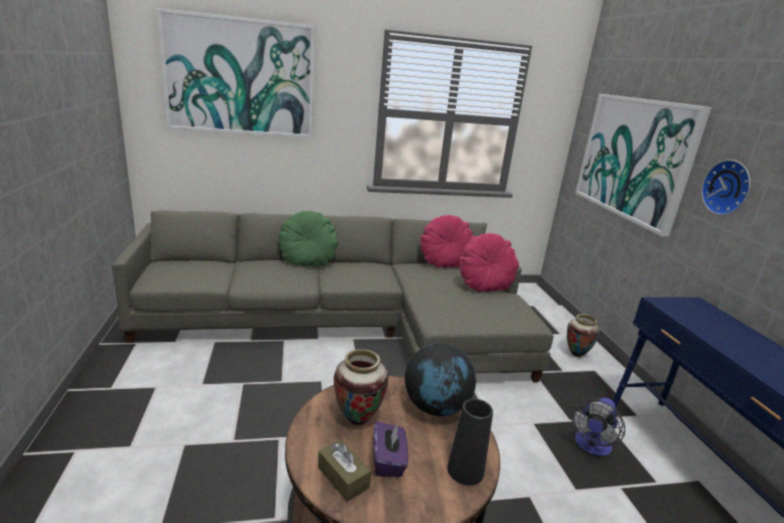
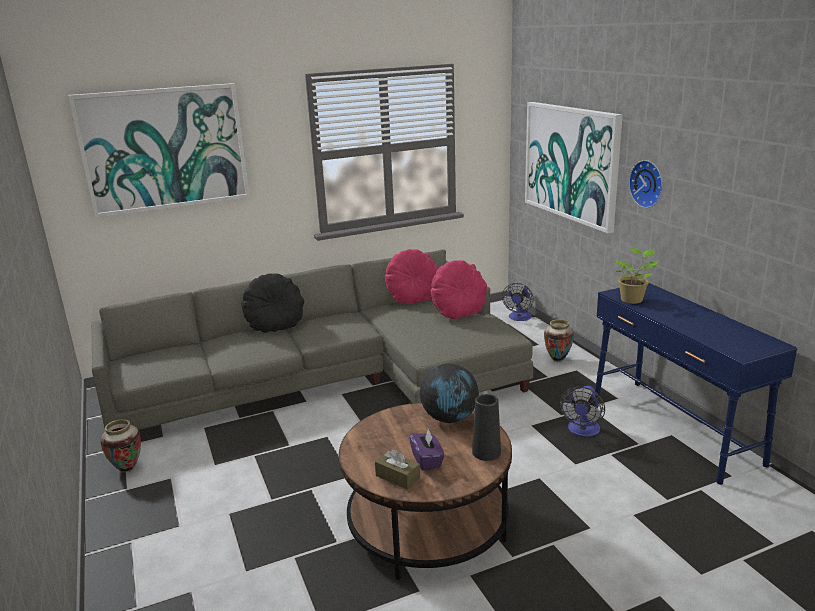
camera: 10 degrees left, 0 degrees up
green pillow [279,211,338,266] -> black pillow [241,273,304,333]
vase [334,349,388,426] -> vase moved to [100,419,141,472]
none -> fan [502,283,534,321]
none -> potted plant [613,248,660,304]

